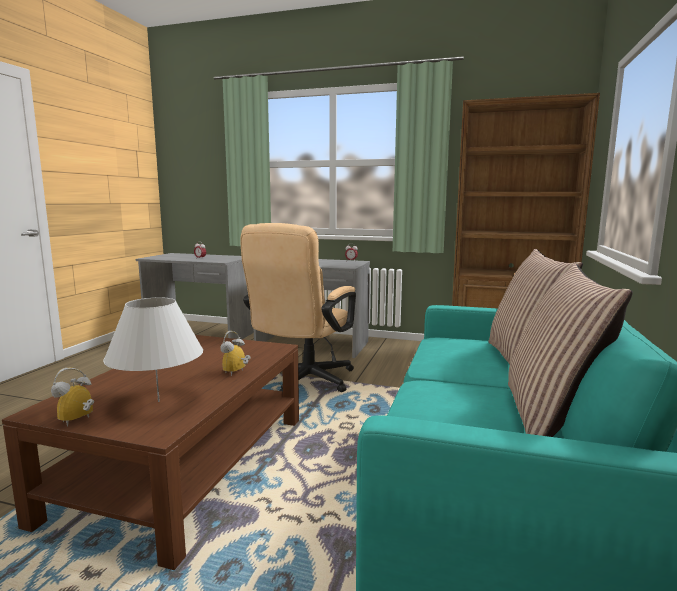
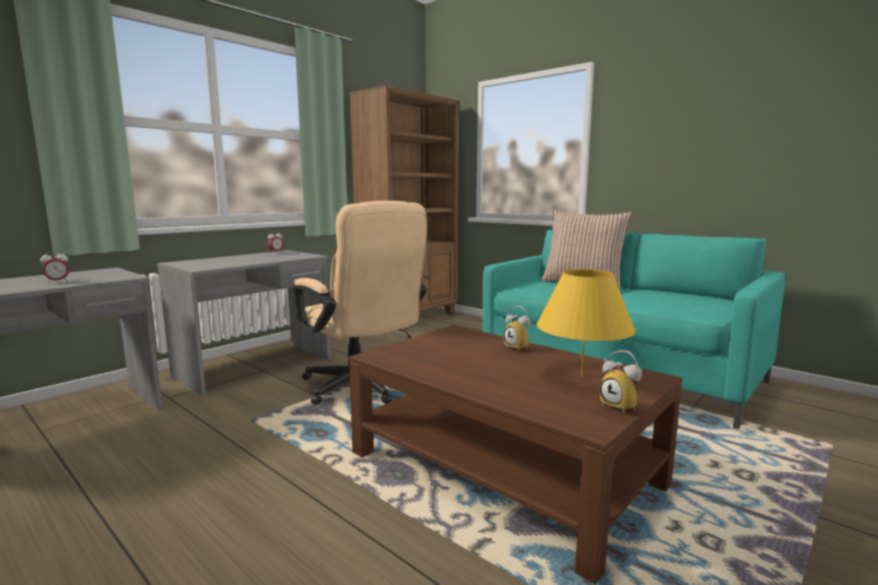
camera: 65 degrees left, 0 degrees up
white table lamp [103,298,203,402] -> yellow table lamp [537,269,636,376]
pillow [508,263,633,437] -> none

